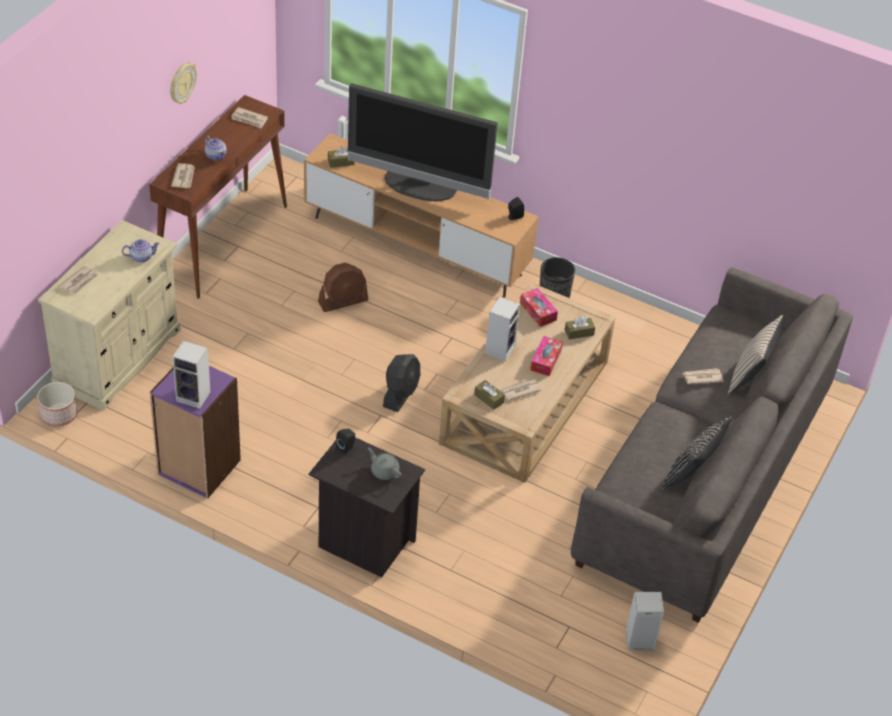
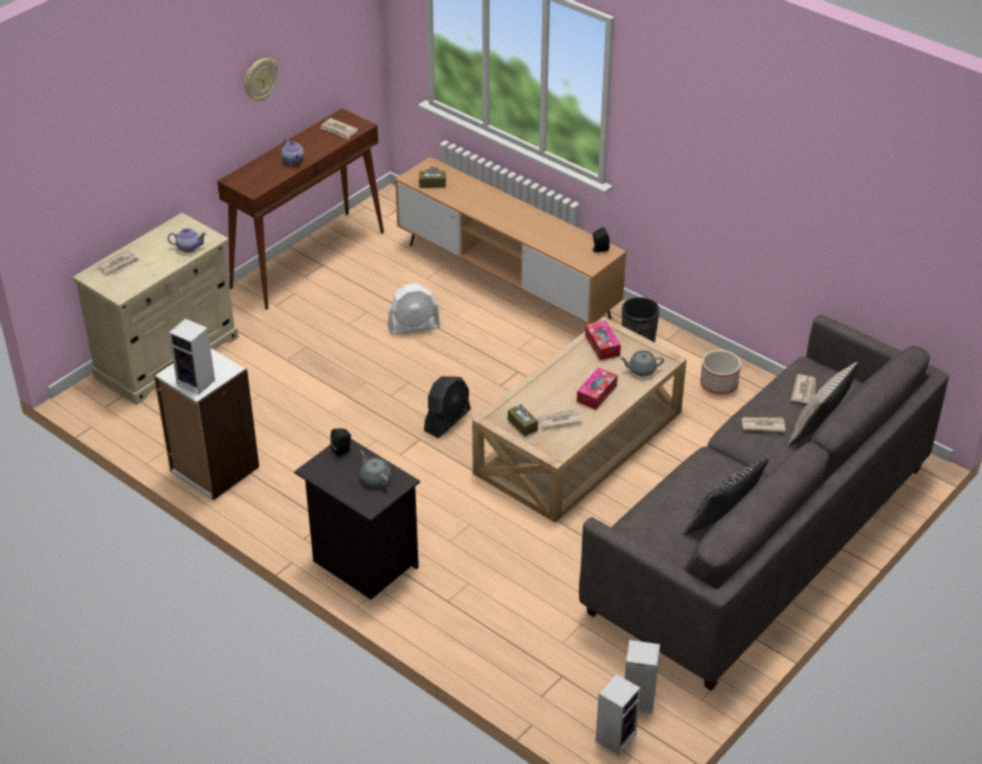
camera: 15 degrees right, 5 degrees down
planter [37,382,78,427] -> planter moved to [700,350,741,395]
purple bookcase [150,366,241,499] -> white bookcase [153,348,259,500]
newspaper [171,163,195,188] -> newspaper moved to [791,374,816,404]
brown fan [318,263,368,312] -> white fan [387,283,440,334]
television [348,83,498,201] -> none
speaker [485,297,520,361] -> speaker moved to [596,674,641,755]
brown tissue box [565,316,595,339] -> grey teapot [620,351,664,376]

